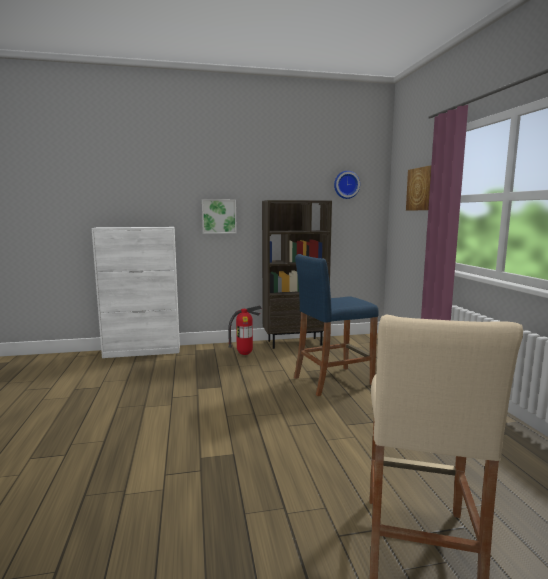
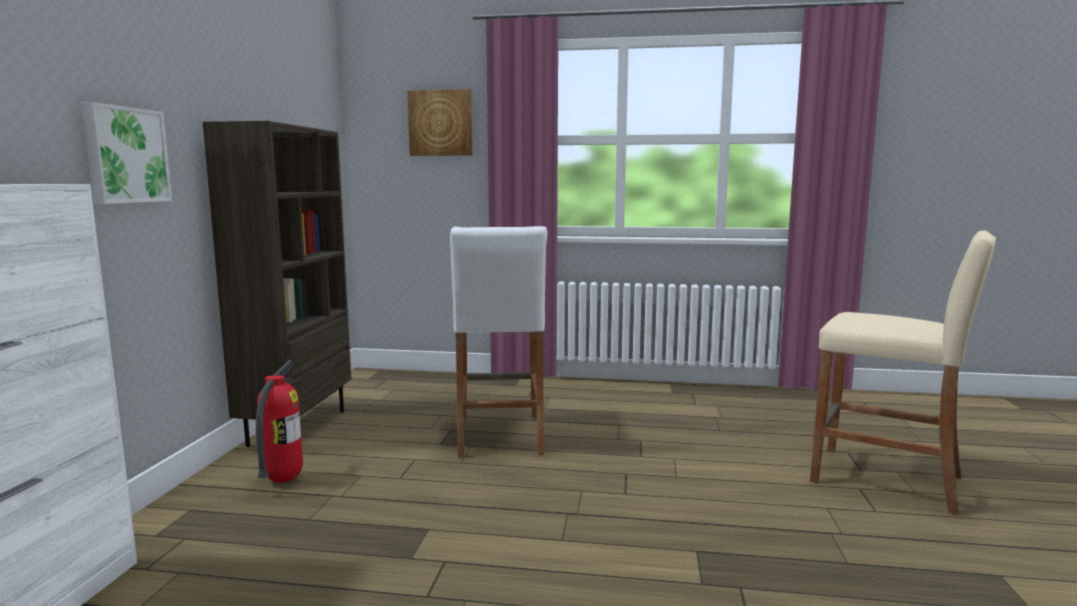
camera: 70 degrees left, 0 degrees up
blue stool [294,254,379,396] -> white stool [450,226,547,458]
wall clock [334,171,360,199] -> none

